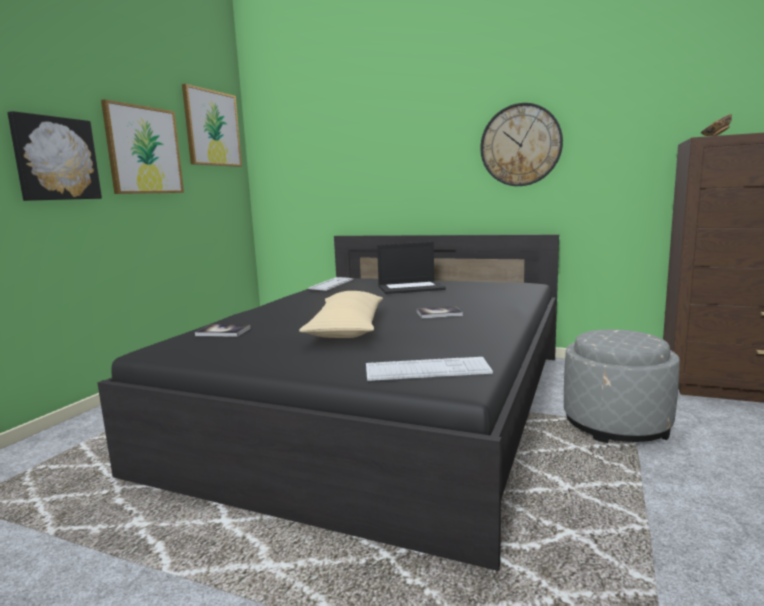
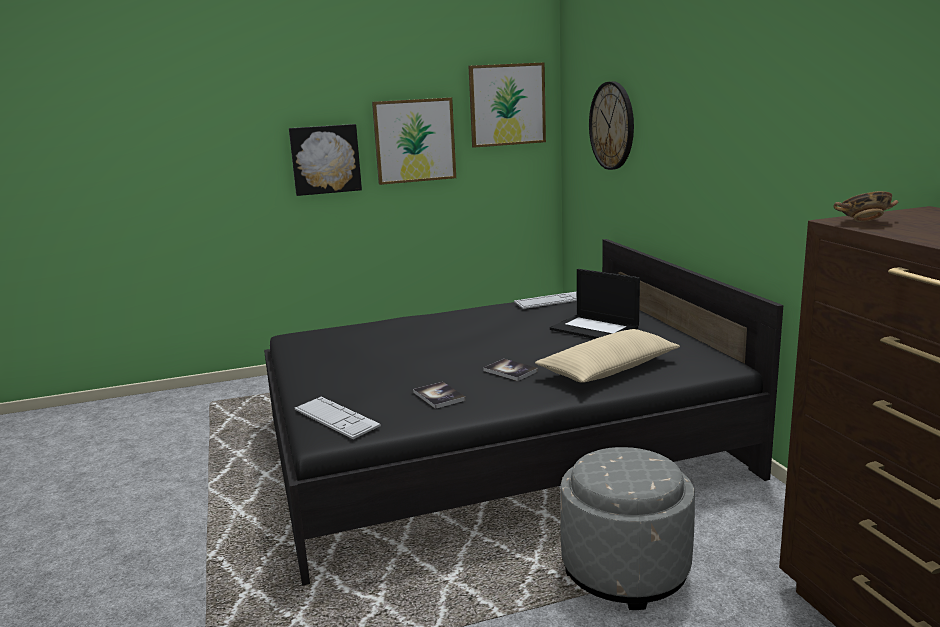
camera: 50 degrees right, 5 degrees up
book [195,324,251,337] -> book moved to [413,382,466,409]
beige pillow [299,291,383,338] -> beige pillow moved to [535,329,680,383]
wall clock [480,103,563,186] -> wall clock moved to [589,81,634,170]

